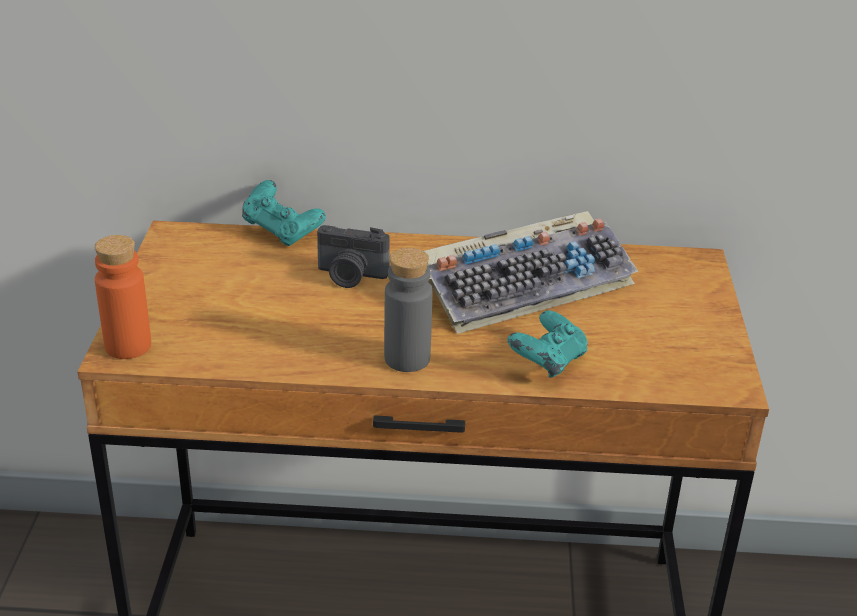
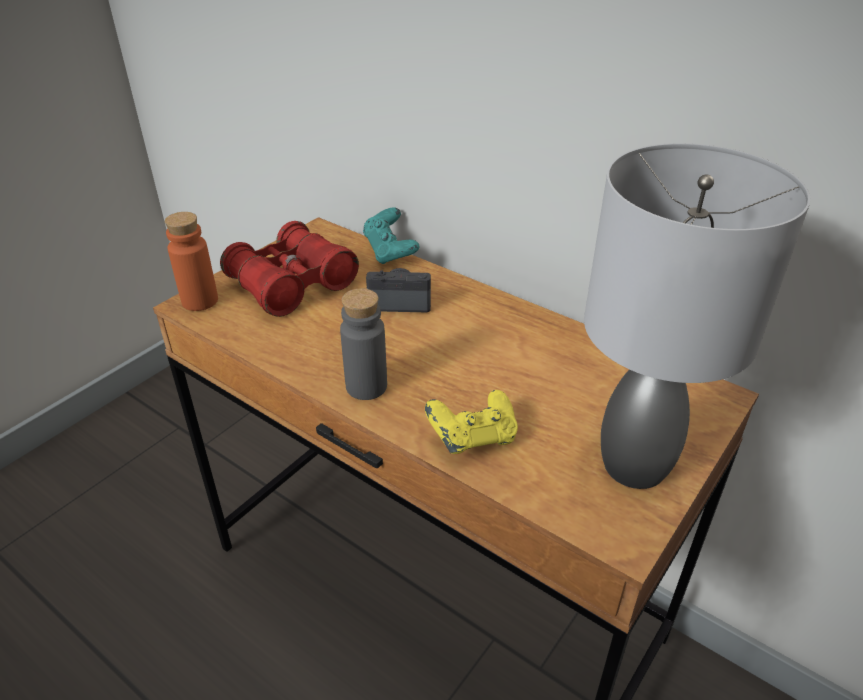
camera: 35 degrees right, 5 degrees up
camera [317,225,390,288] -> camera turned 135 degrees clockwise [366,268,431,312]
keyboard [424,211,638,334] -> none
turquoise game controller [507,310,587,378] -> yellow game controller [425,390,518,454]
none -> red binoculars [220,221,359,317]
none -> grey table lamp [584,143,811,489]

